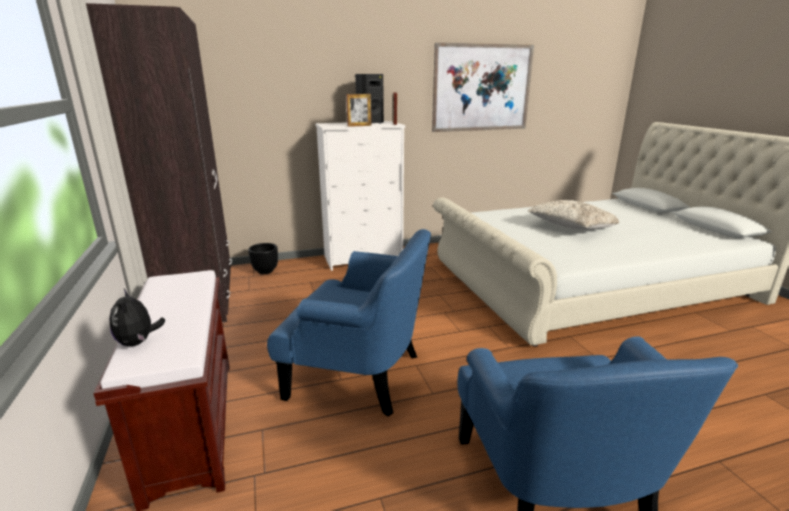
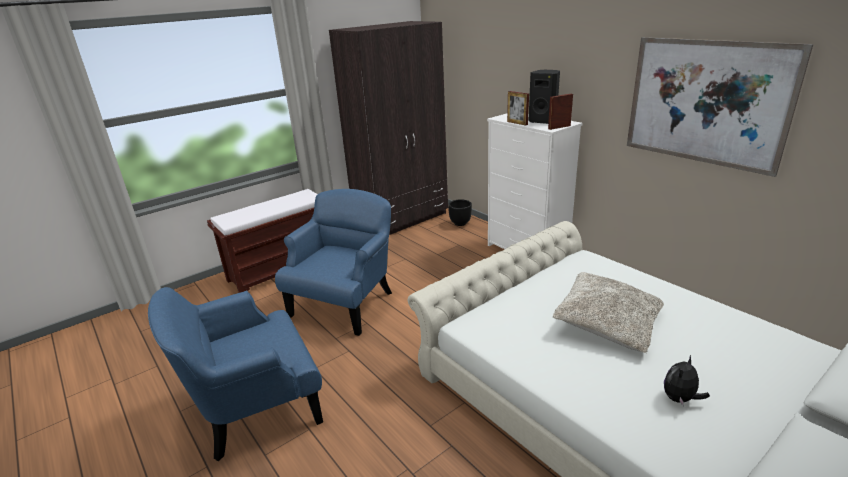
camera: 70 degrees right, 5 degrees up
plush toy [109,289,165,346] -> plush toy moved to [664,355,710,406]
blue armchair [267,229,431,417] -> blue armchair turned 150 degrees counterclockwise [275,189,392,336]

